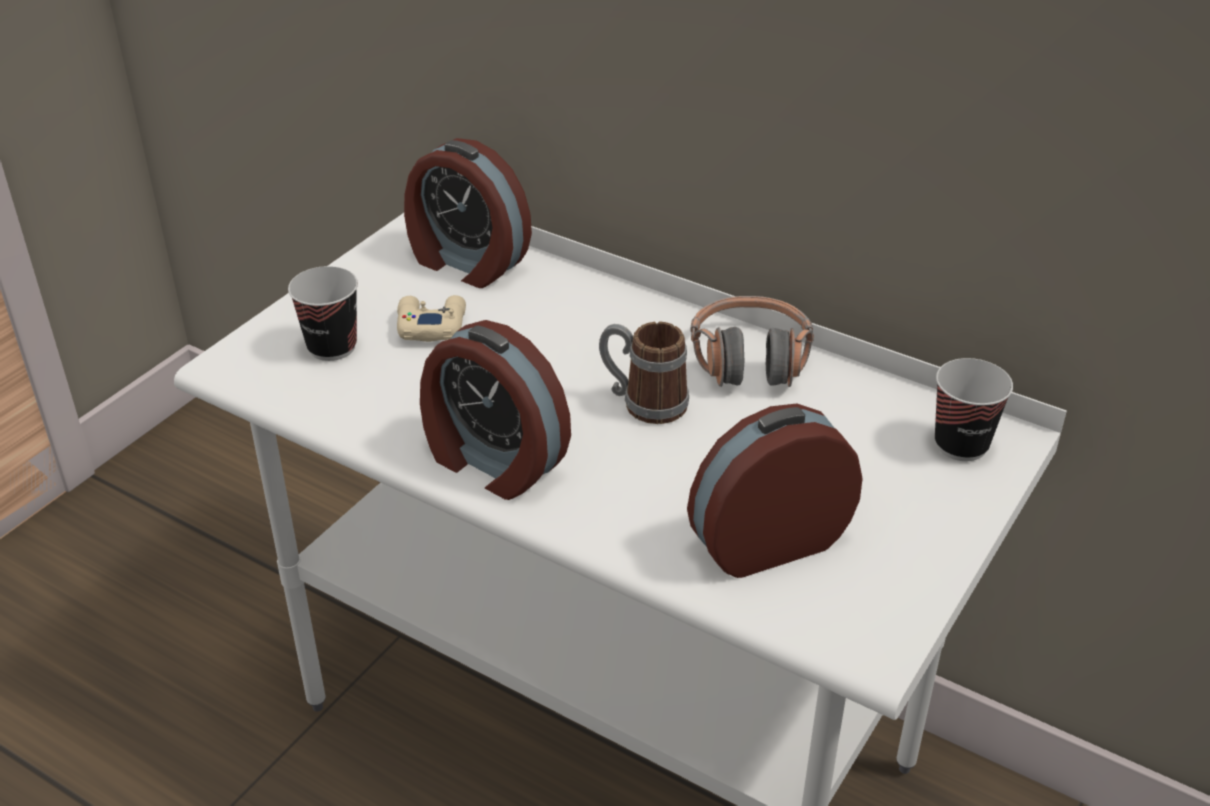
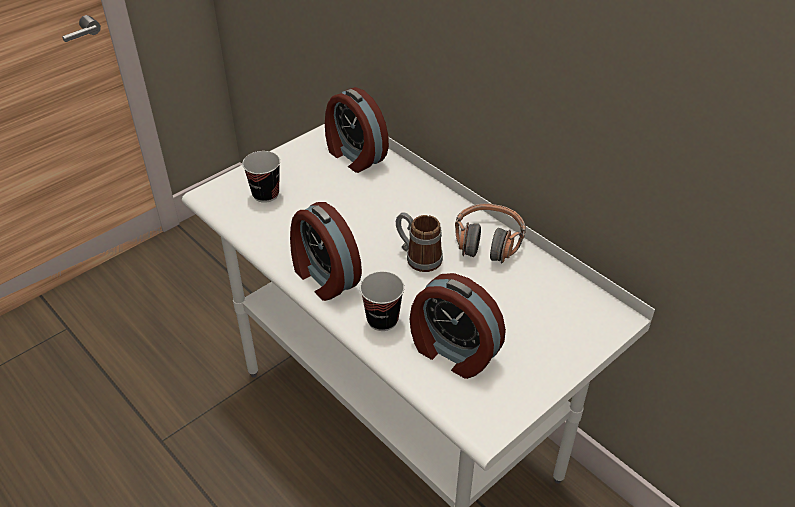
camera: 15 degrees right, 5 degrees up
beige game controller [397,295,466,342] -> none
alarm clock [687,404,863,578] -> alarm clock turned 135 degrees counterclockwise [410,273,506,379]
cup [935,358,1013,461] -> cup moved to [360,271,404,331]

